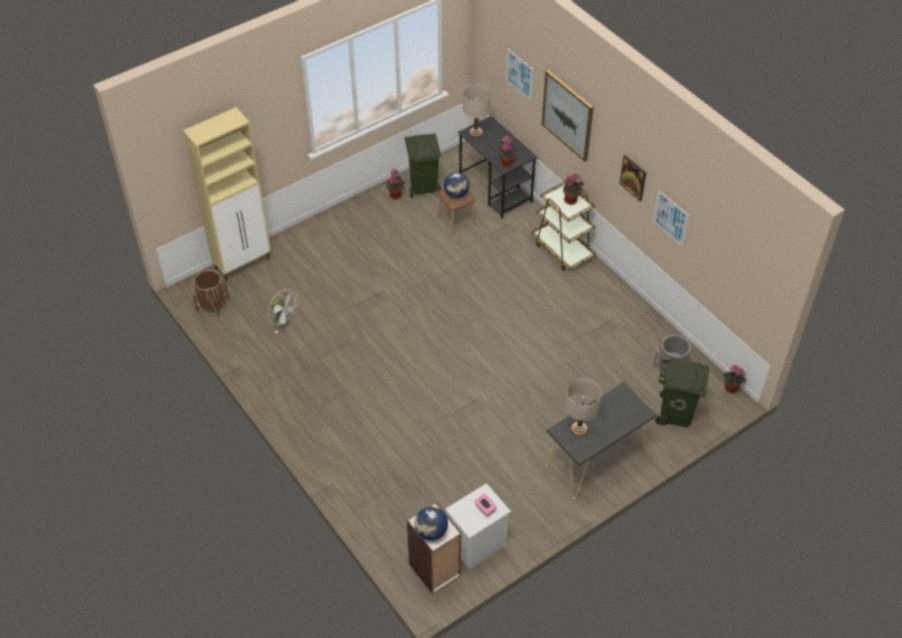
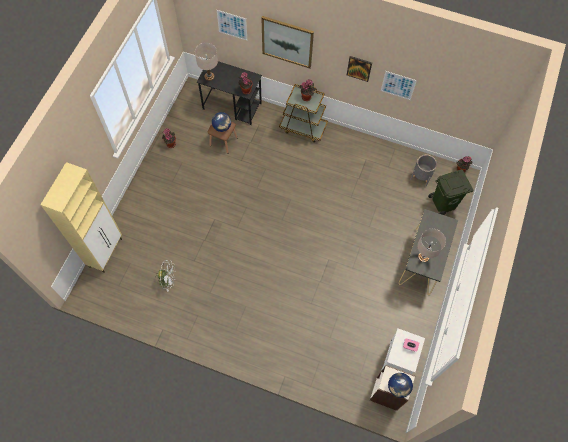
camera: 35 degrees left, 15 degrees up
brown planter [193,270,229,316] -> none
green trash can [404,133,441,198] -> none

